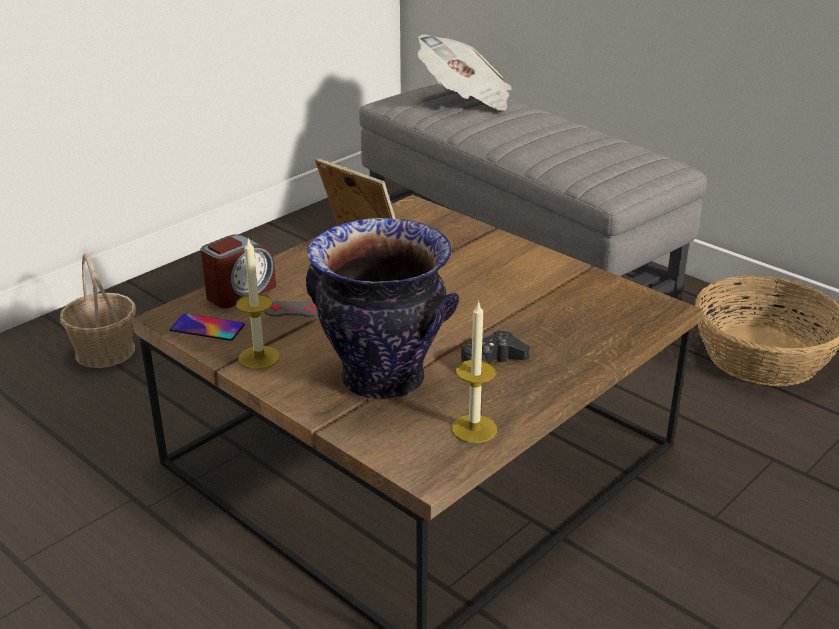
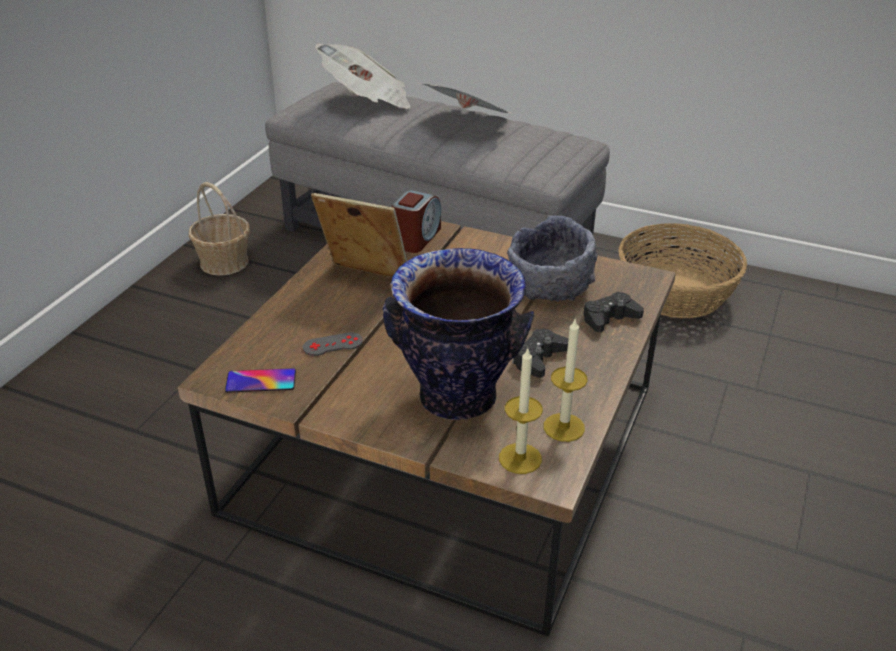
camera: 20 degrees left, 5 degrees up
basket [60,253,136,368] -> basket moved to [189,182,250,276]
alarm clock [201,234,276,308] -> alarm clock moved to [392,190,441,253]
candle [236,239,280,369] -> candle moved to [499,347,543,474]
none -> newspaper [417,83,512,114]
none -> grey bowl [507,216,598,302]
none -> black game controller [583,292,644,332]

